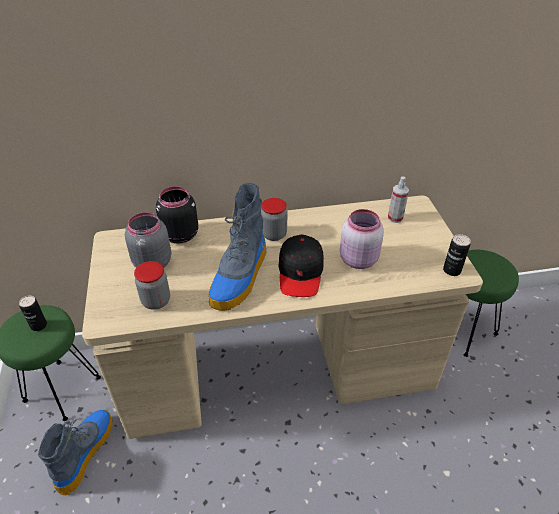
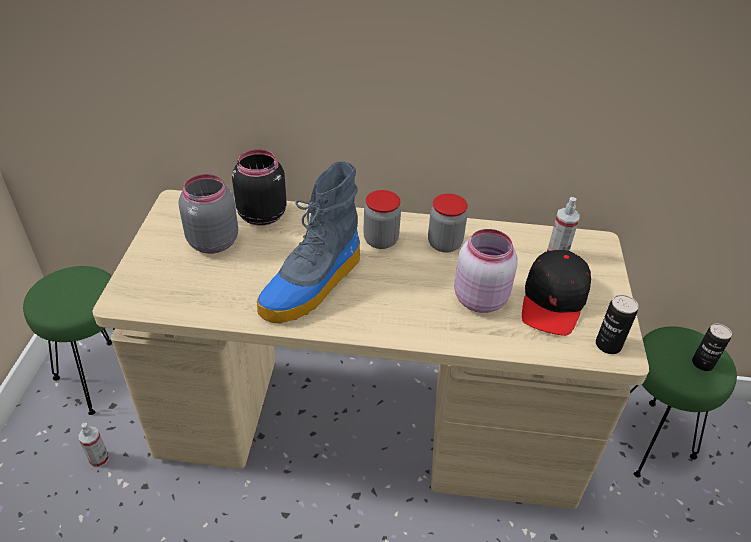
camera: 15 degrees right, 0 degrees up
can [19,296,47,331] -> can moved to [692,324,732,371]
boot [38,409,113,495] -> spray bottle [79,423,109,467]
jar [134,261,170,310] -> jar moved to [428,194,468,253]
black cap [279,235,324,297] -> black cap moved to [522,250,591,336]

